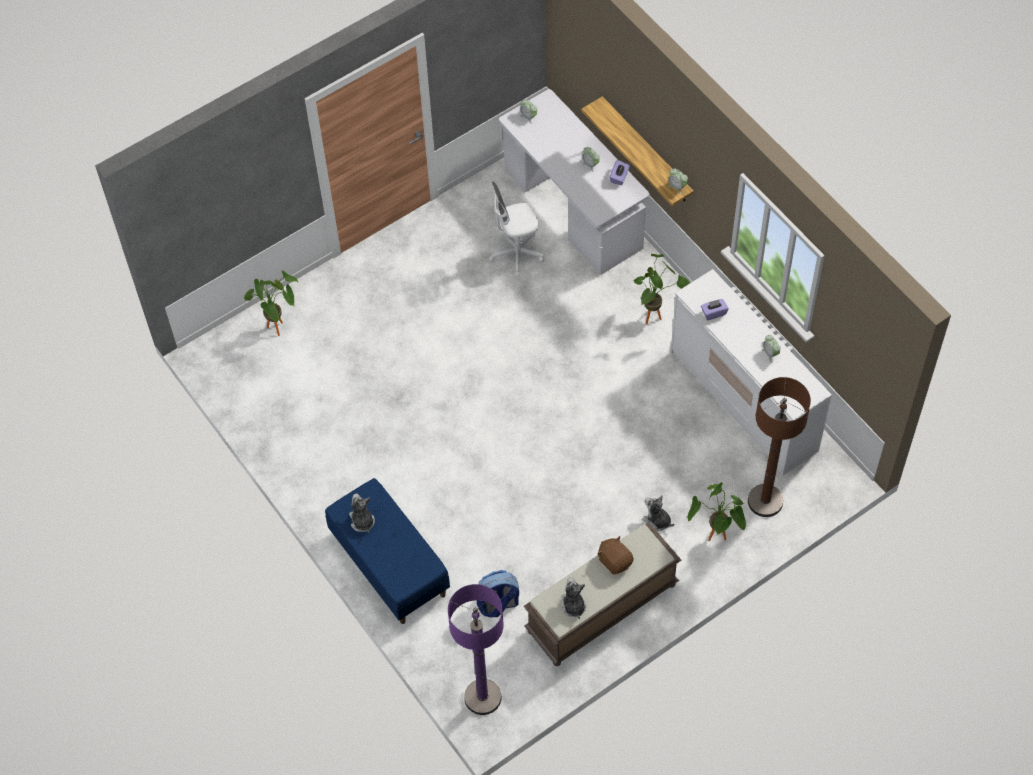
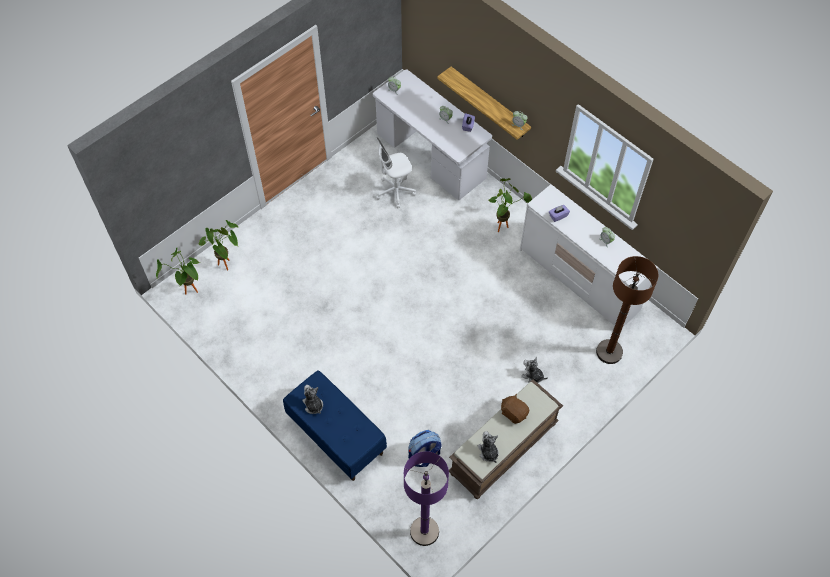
camera: 10 degrees left, 0 degrees up
potted plant [688,482,746,541] -> potted plant moved to [156,248,200,294]

